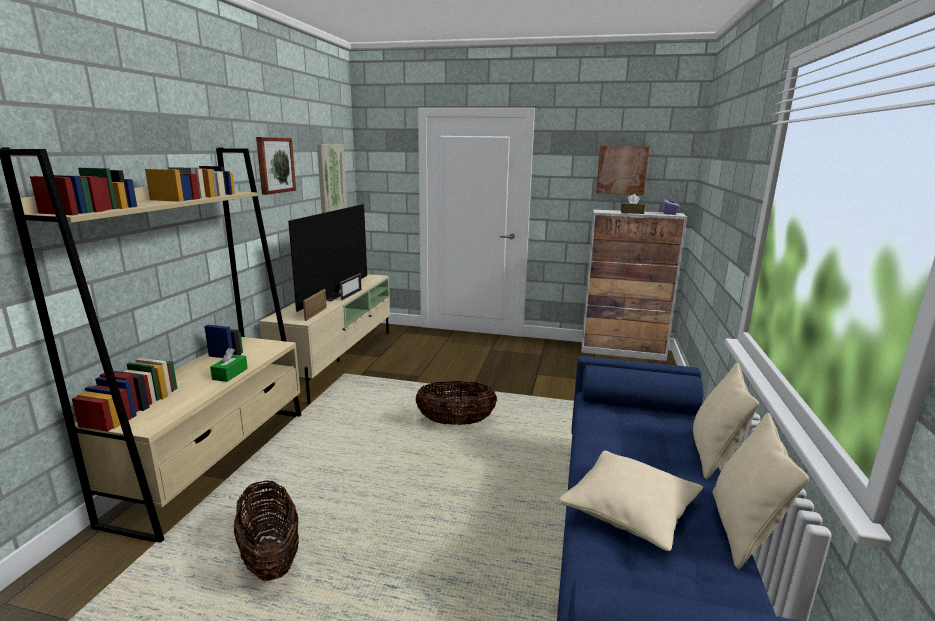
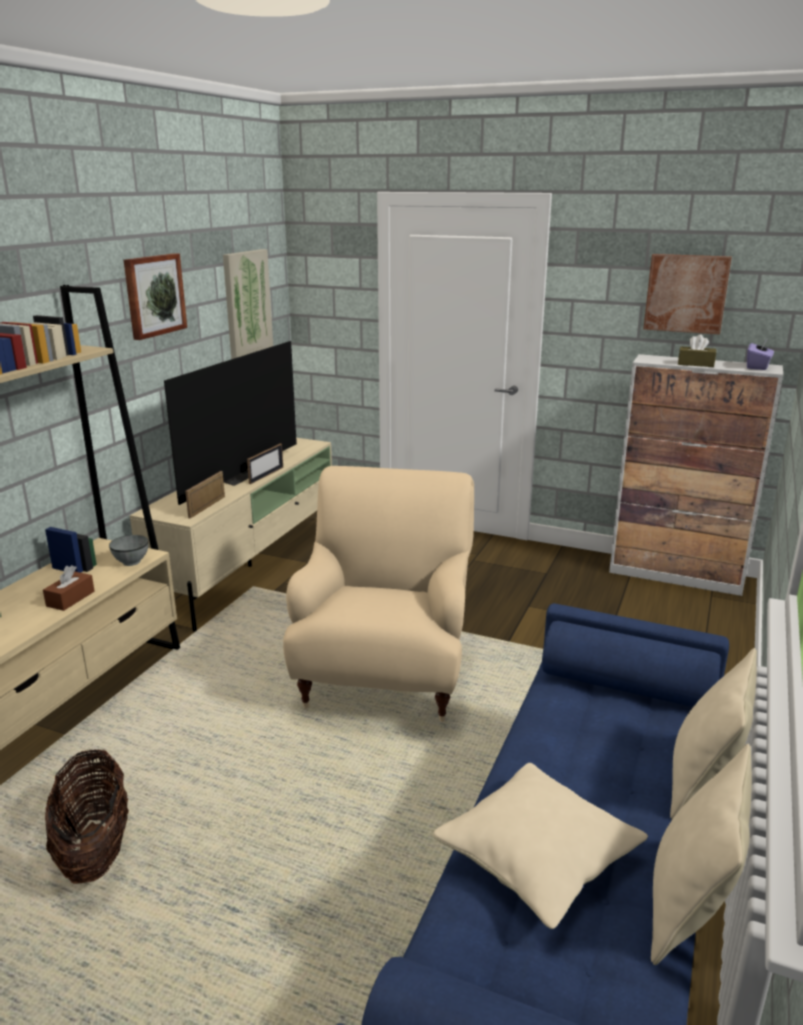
camera: 10 degrees right, 5 degrees up
green tissue box [210,348,248,382] -> brown tissue box [43,565,95,611]
basket [416,381,497,425] -> beige armchair [283,466,474,722]
none -> grey bowl [109,535,148,566]

